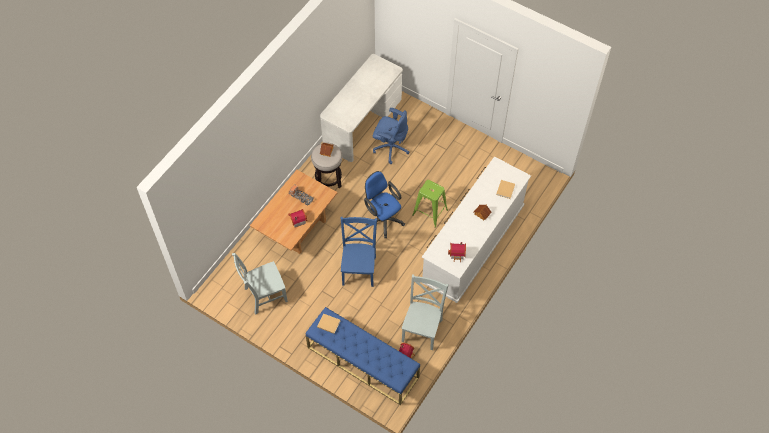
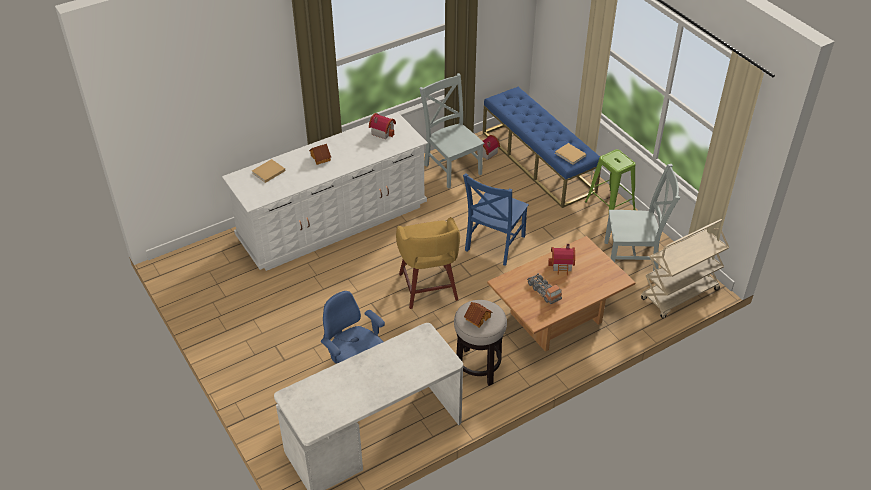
camera: 155 degrees left, 15 degrees down
blue office chair [364,171,405,238] -> yellow stool [396,217,460,309]
grey chair [402,275,449,350] -> grey chair turned 105 degrees clockwise [419,73,484,189]
green stool [412,180,448,228] -> green stool moved to [585,149,636,210]
none -> beige cart [641,219,729,319]

